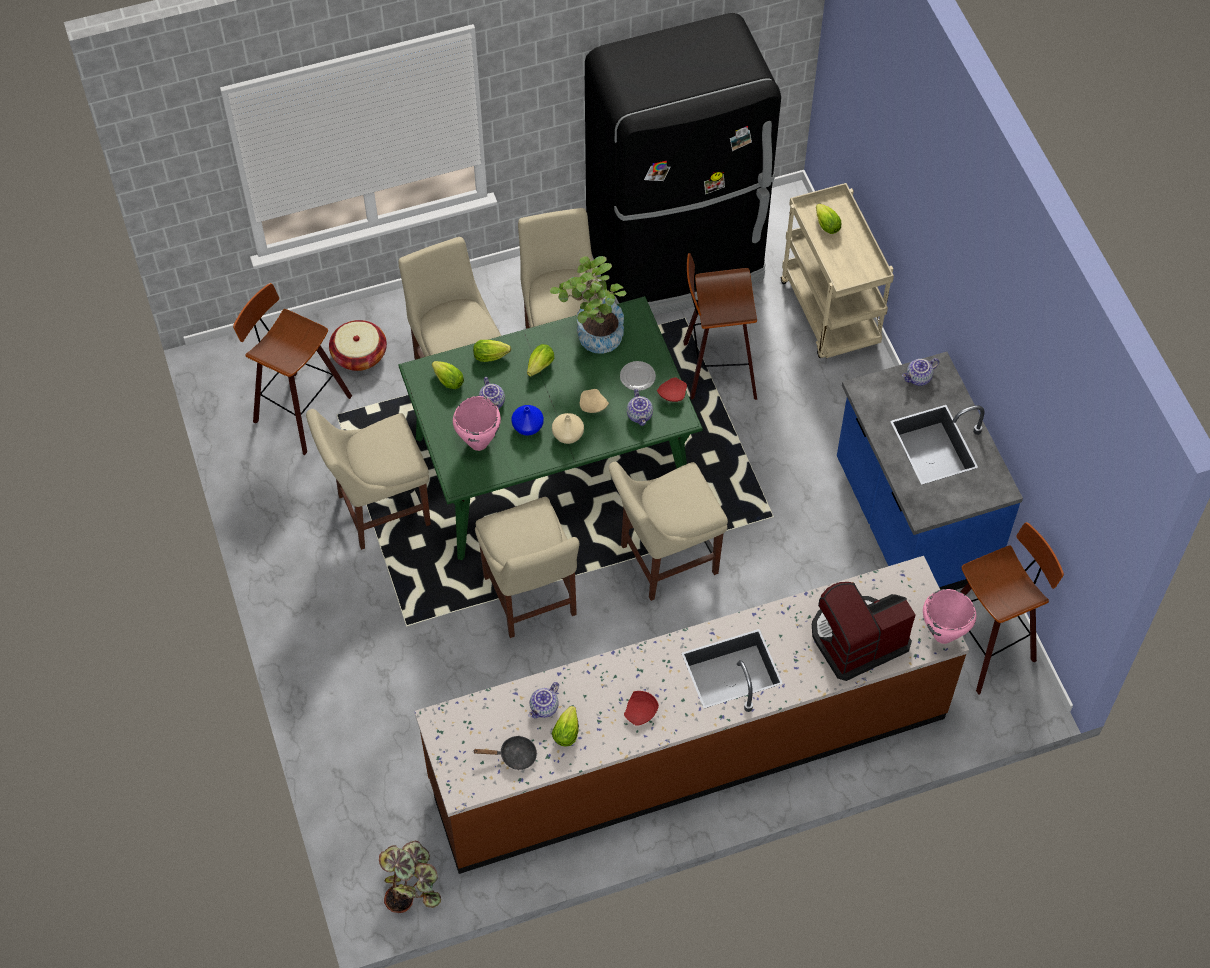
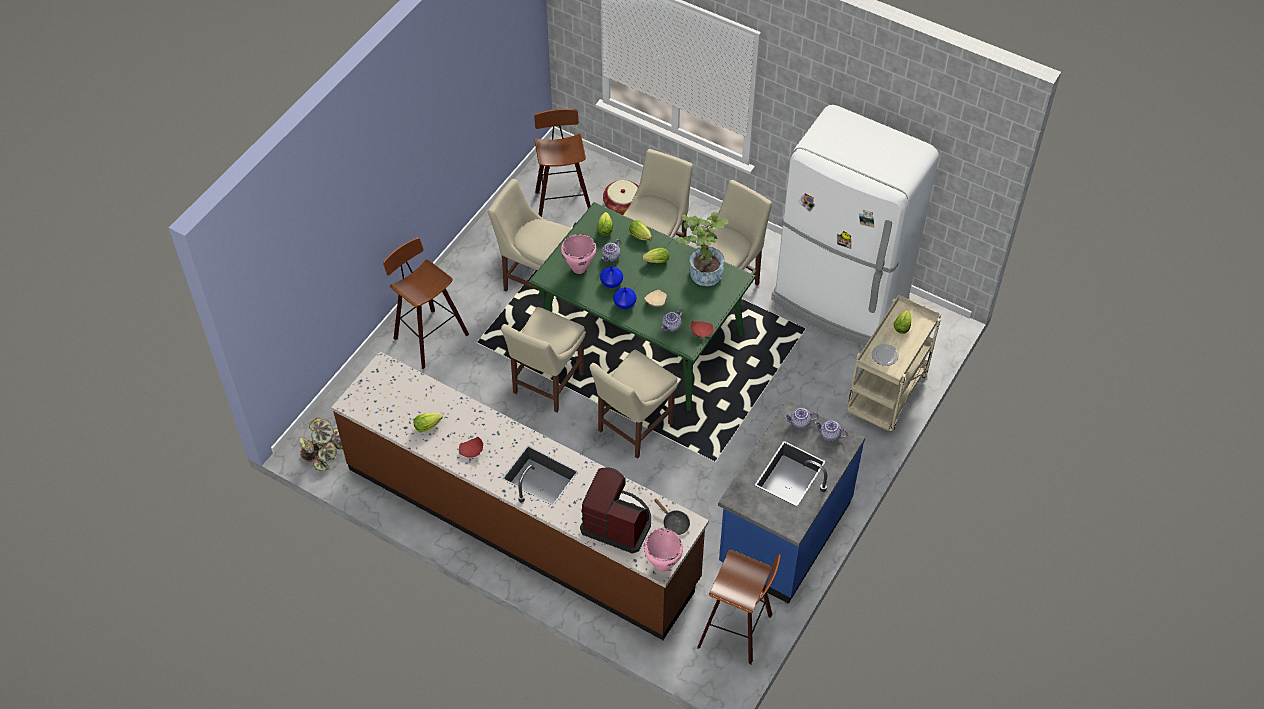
camera: 50 degrees right, 5 degrees down
black frying pan [474,735,537,770] -> black frying pan moved to [654,499,690,535]
teapot [528,682,559,718] -> teapot moved to [784,408,818,429]
beige vase [552,413,584,444] -> blue vase [613,287,637,309]
black fridge [585,13,781,315] -> white fridge [771,105,939,345]
beige chair [609,462,728,601] -> beige chair turned 75 degrees counterclockwise [589,350,678,459]
plate [620,361,656,391] -> plate moved to [872,344,899,366]
stool [683,253,757,400] -> stool moved to [383,238,469,369]

